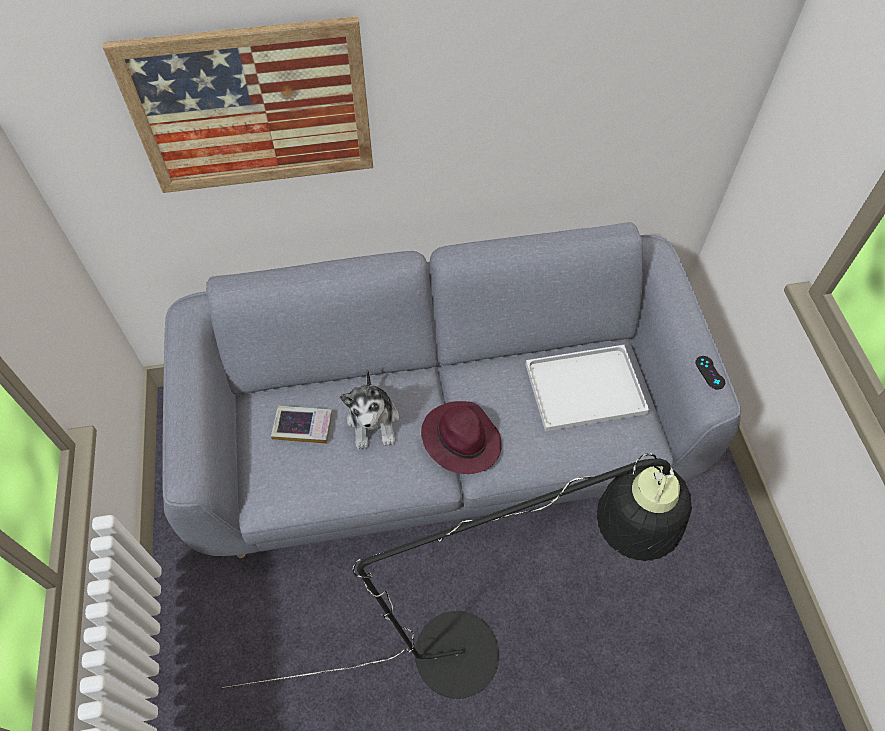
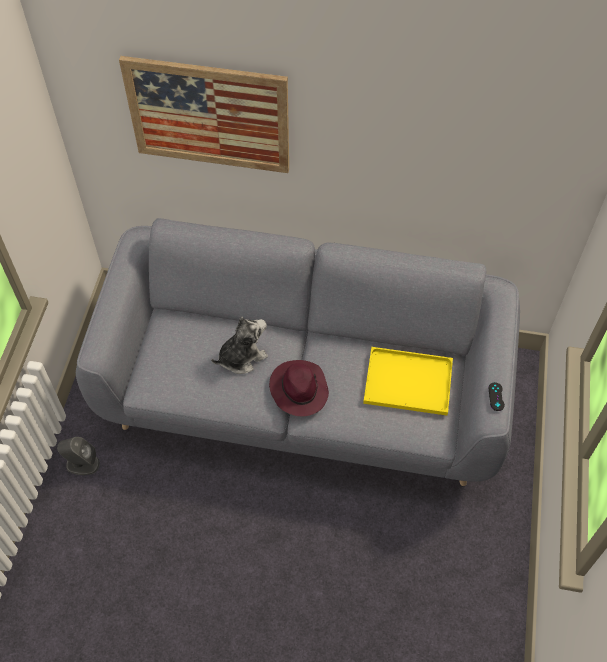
camera: 20 degrees right, 0 degrees up
black floor lamp [222,453,692,699] -> none
book [271,406,333,444] -> none
plush toy [339,369,399,449] -> plush toy turned 135 degrees counterclockwise [211,316,268,374]
white tray [525,345,649,431] -> yellow tray [363,347,453,415]
none -> grey speaker [57,437,100,475]

